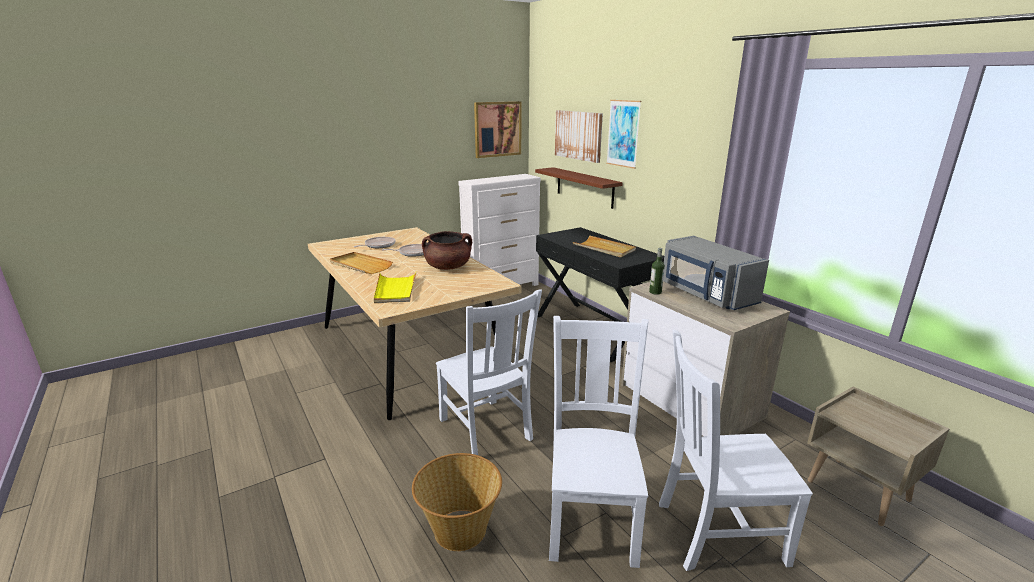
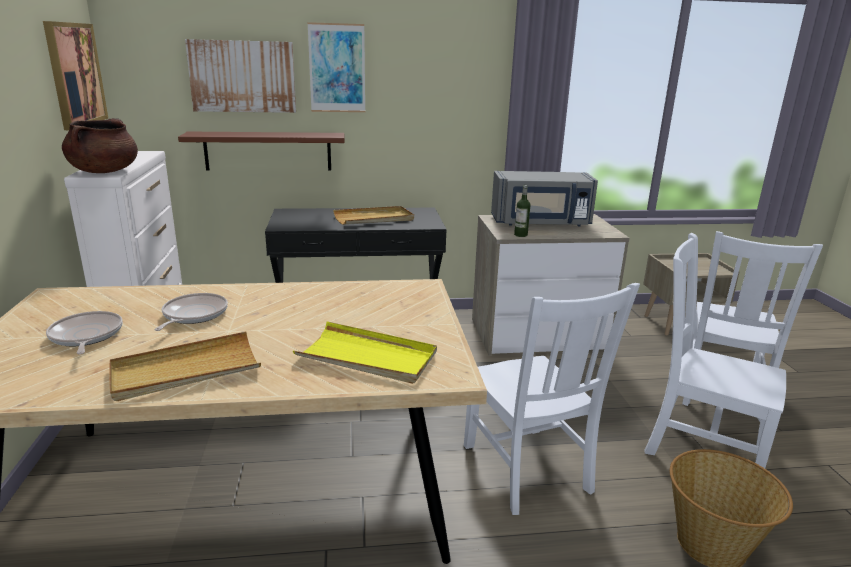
camera: 65 degrees left, 0 degrees up
brown cooking pot [422,231,472,270] -> brown cooking pot moved to [62,118,138,173]
white chair [436,289,542,455] -> white chair turned 75 degrees clockwise [464,283,640,515]

